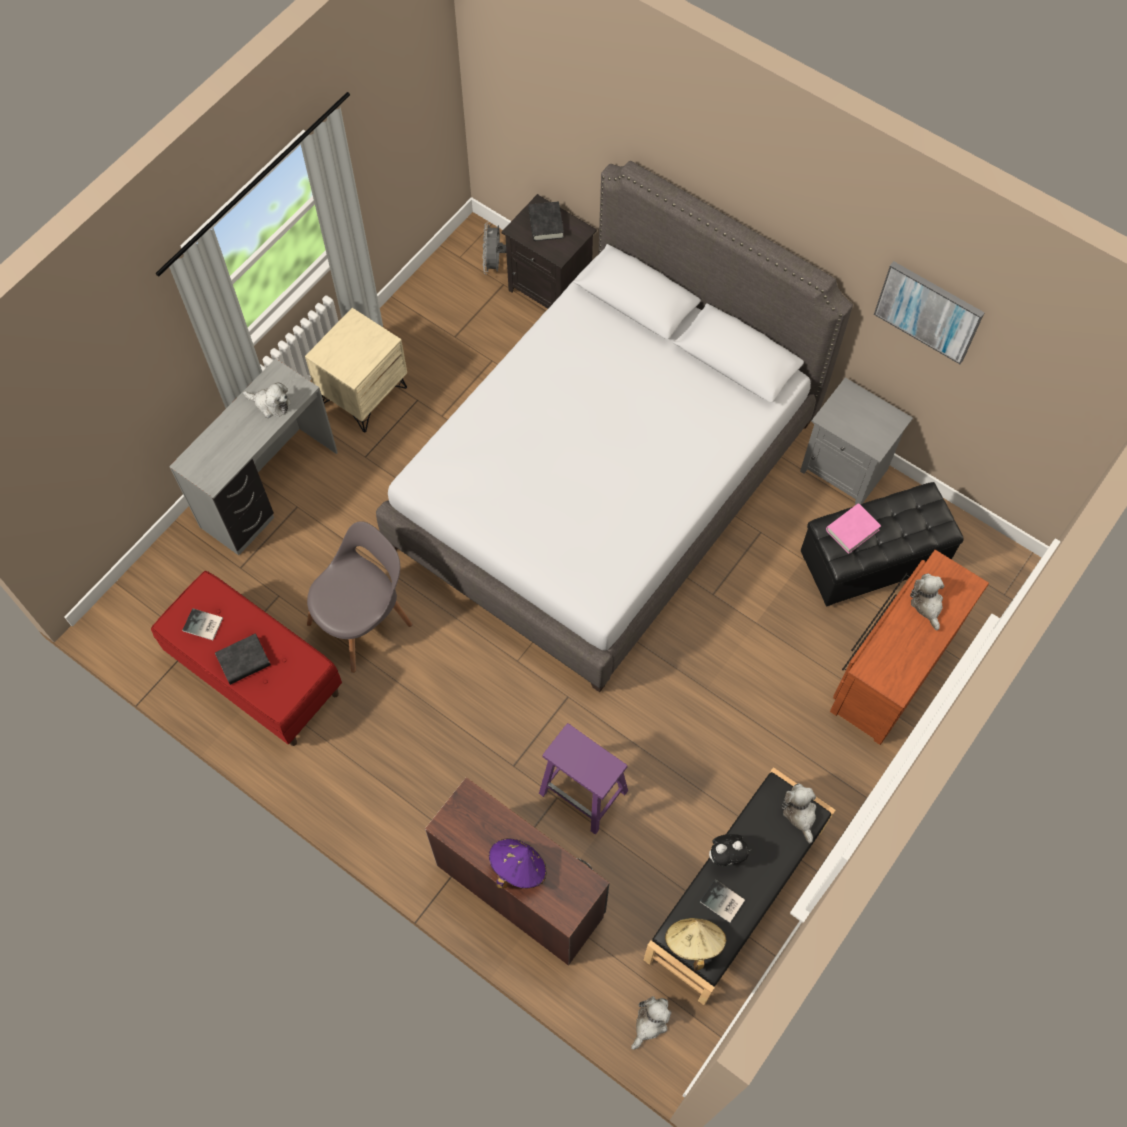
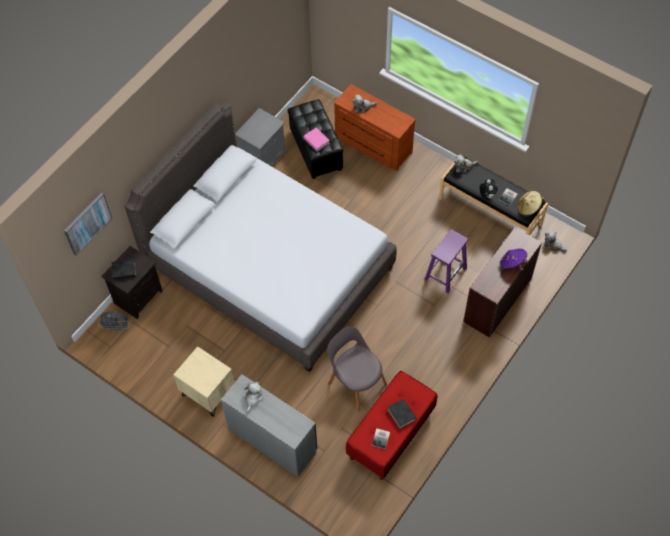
camera: 90 degrees left, 5 degrees down
picture [874,261,984,364] -> picture moved to [64,193,112,256]

